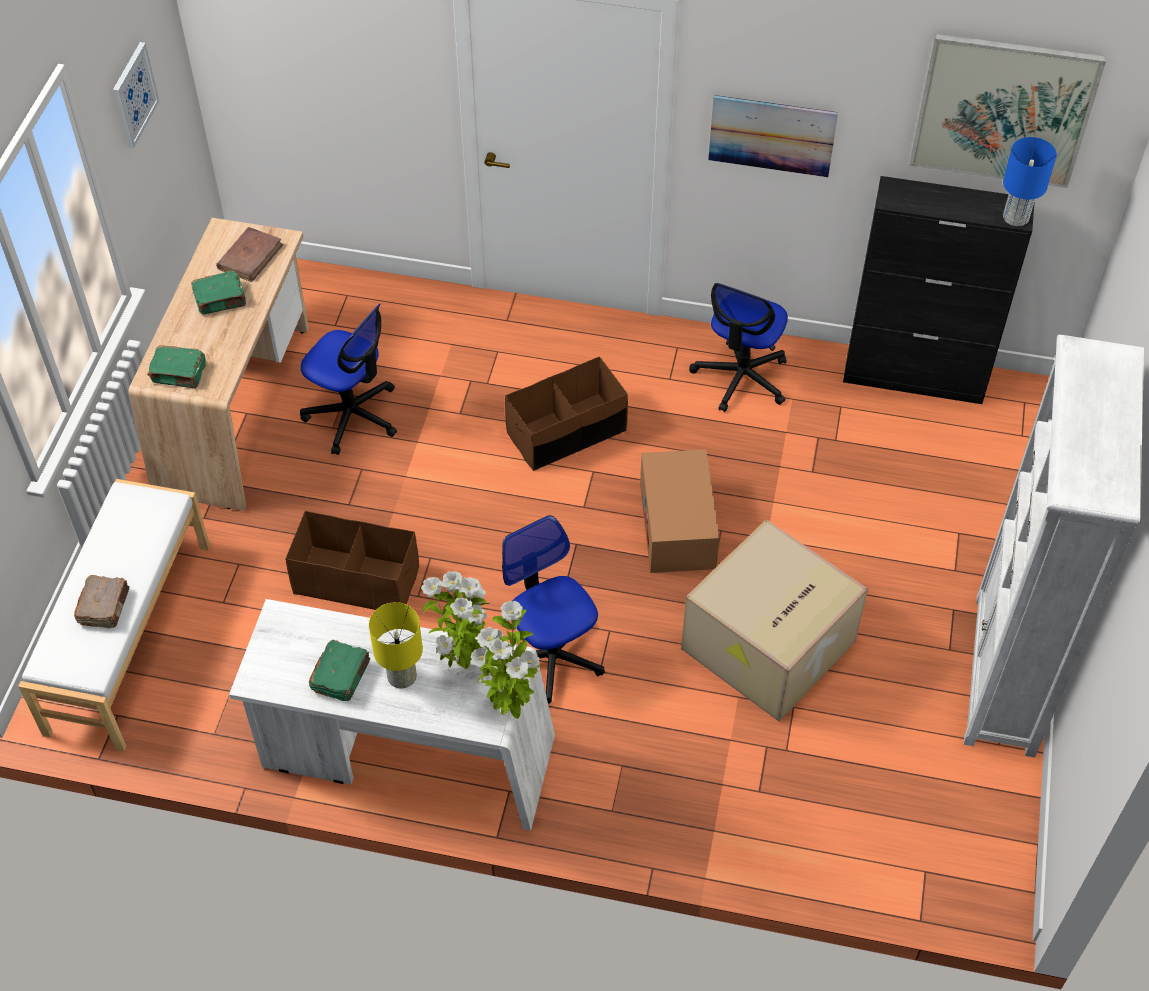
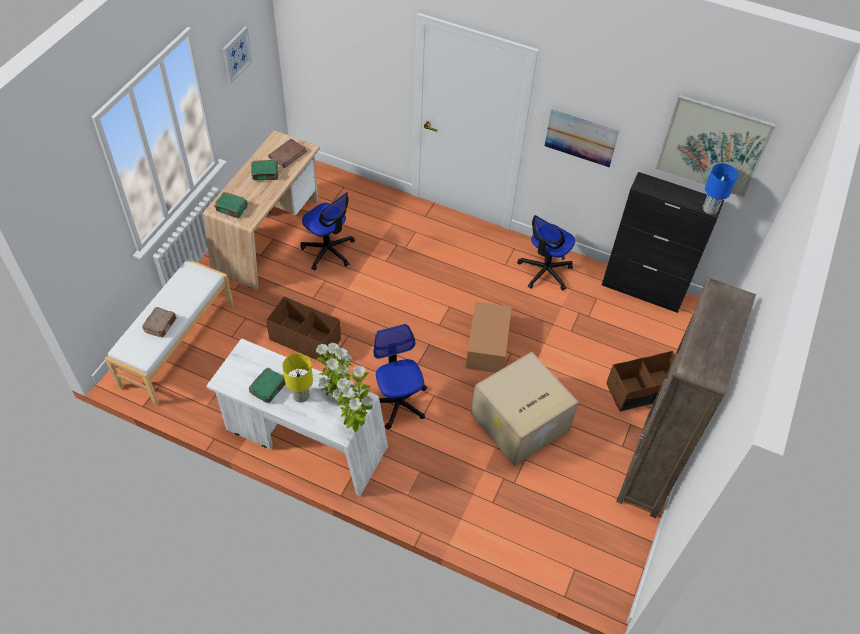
camera: 10 degrees right, 0 degrees up
brown storage box [505,356,628,471] -> brown storage box moved to [606,351,675,412]
white bookcase [964,334,1144,758] -> brown bookcase [616,277,756,518]

